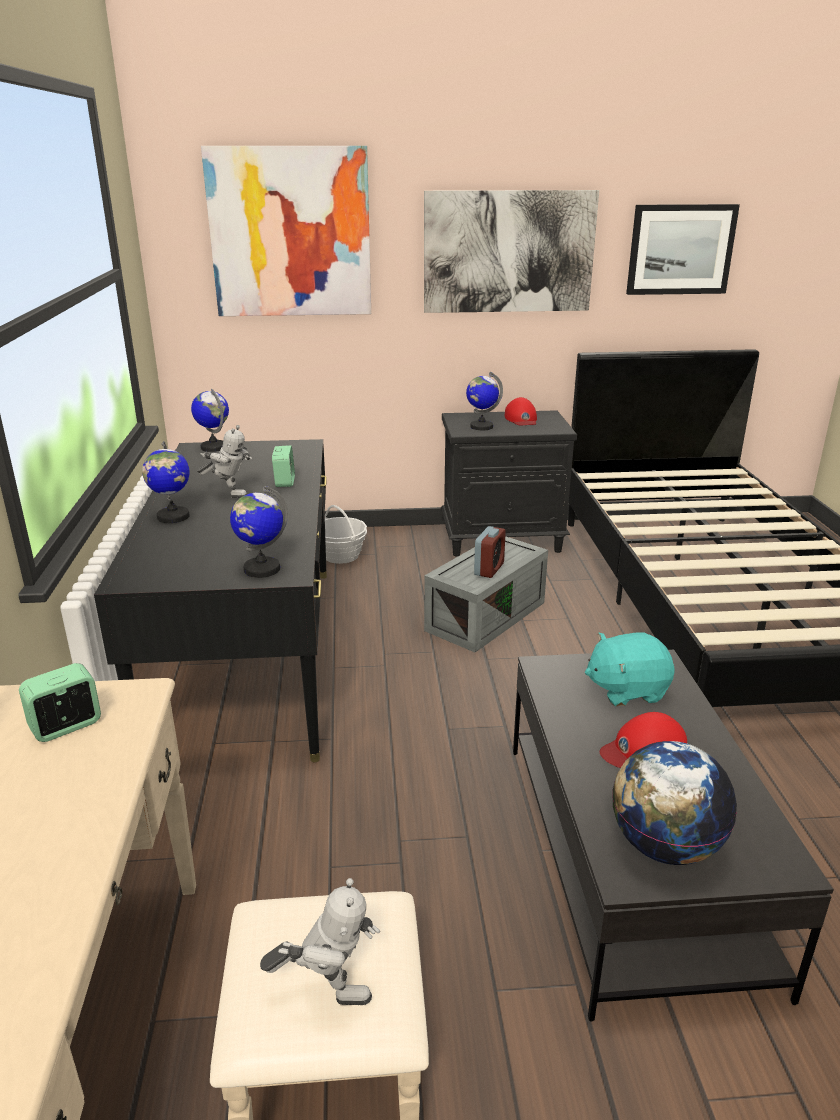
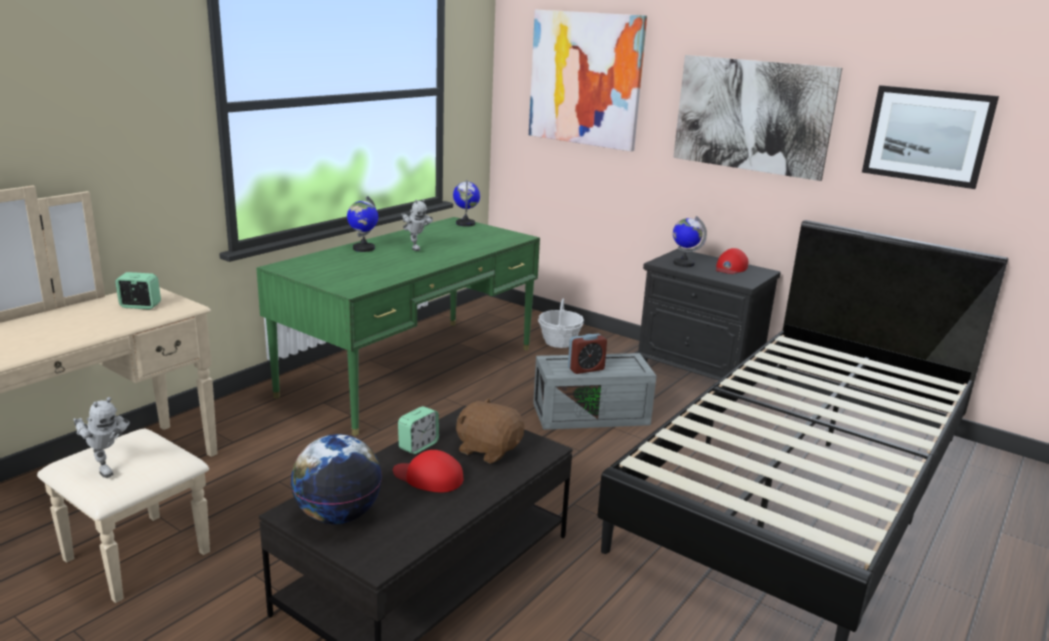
camera: 40 degrees right, 5 degrees down
black desk [94,439,327,762] -> green desk [256,217,540,436]
globe [230,486,288,578] -> none
alarm clock [272,445,295,487] -> alarm clock moved to [398,406,439,454]
turquoise plush toy [585,633,675,706] -> brown plush toy [456,398,524,464]

